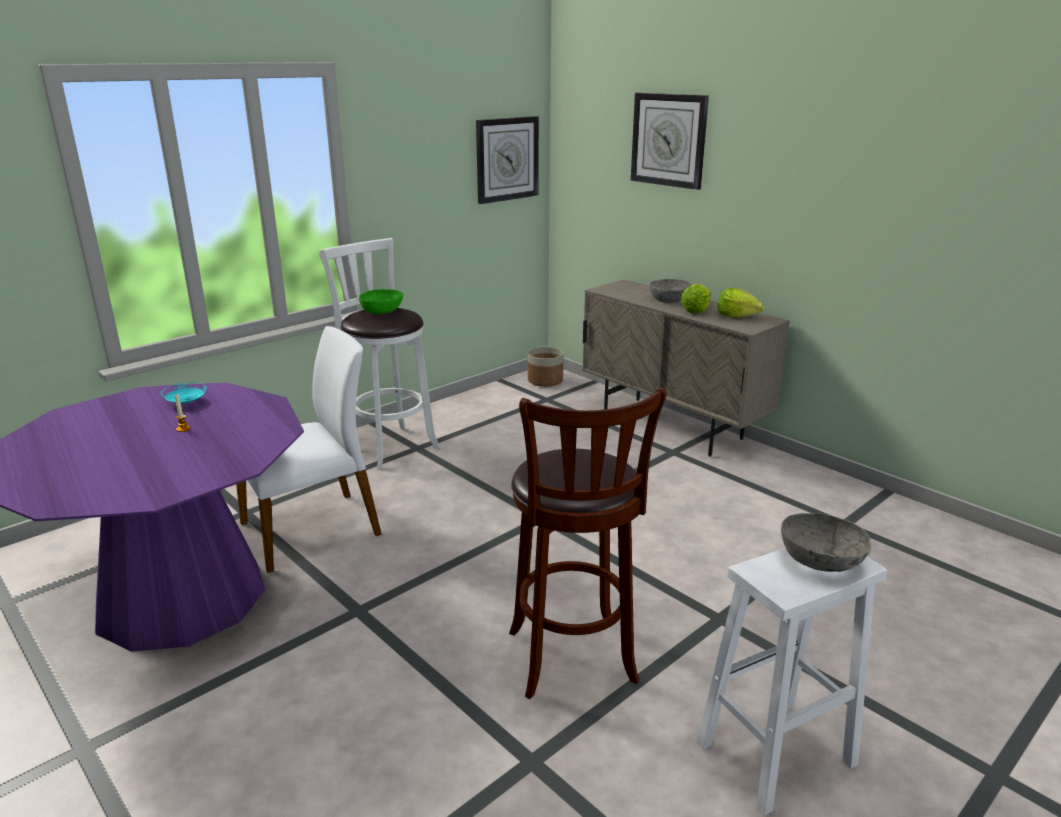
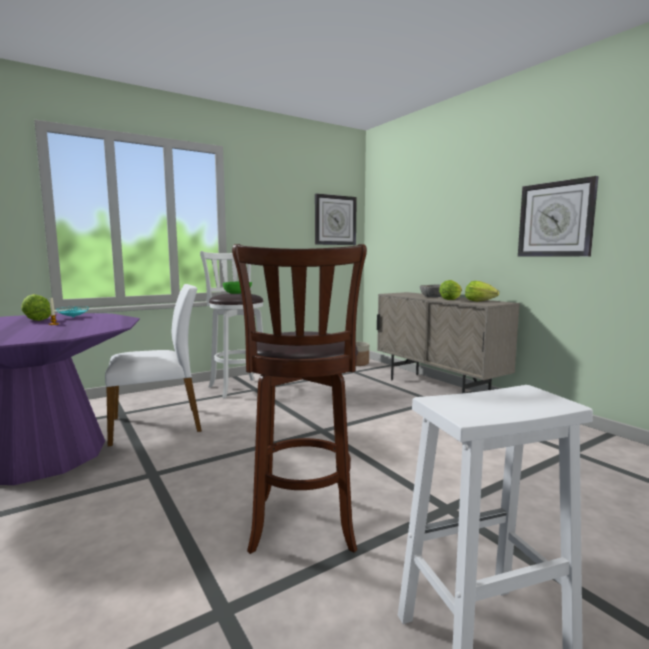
camera: 10 degrees right, 15 degrees down
wall clock [631,93,709,190] -> wall clock moved to [518,176,598,257]
grey bowl [781,513,871,572] -> none
none -> lettuce [21,294,51,321]

